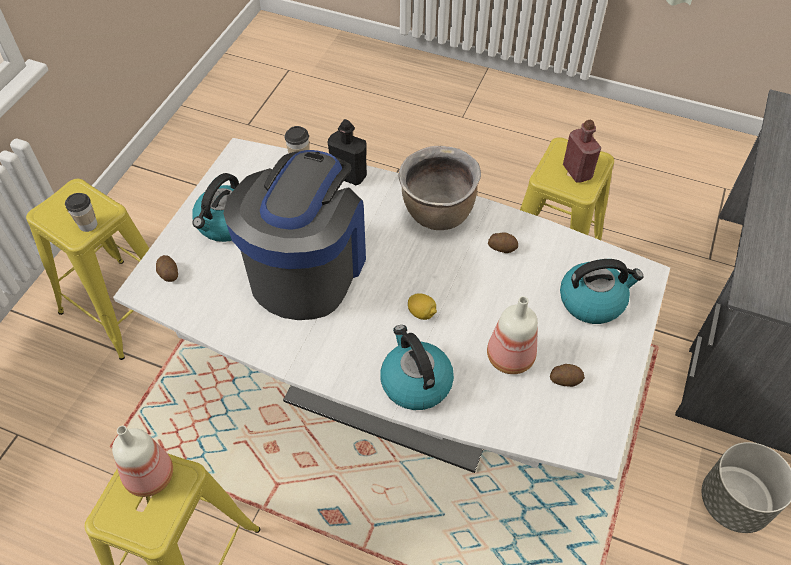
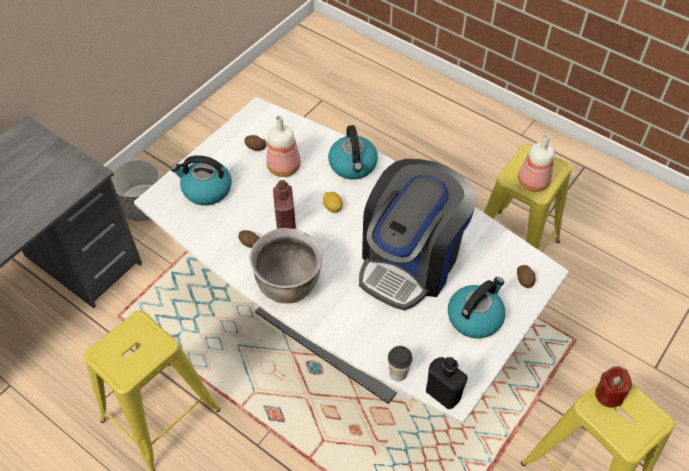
camera: 165 degrees left, 0 degrees up
cup [65,193,98,232] -> red candle [595,366,632,408]
black bottle [328,119,367,185] -> black bottle moved to [426,357,468,409]
red bottle [563,120,601,183] -> red bottle moved to [273,180,296,229]

